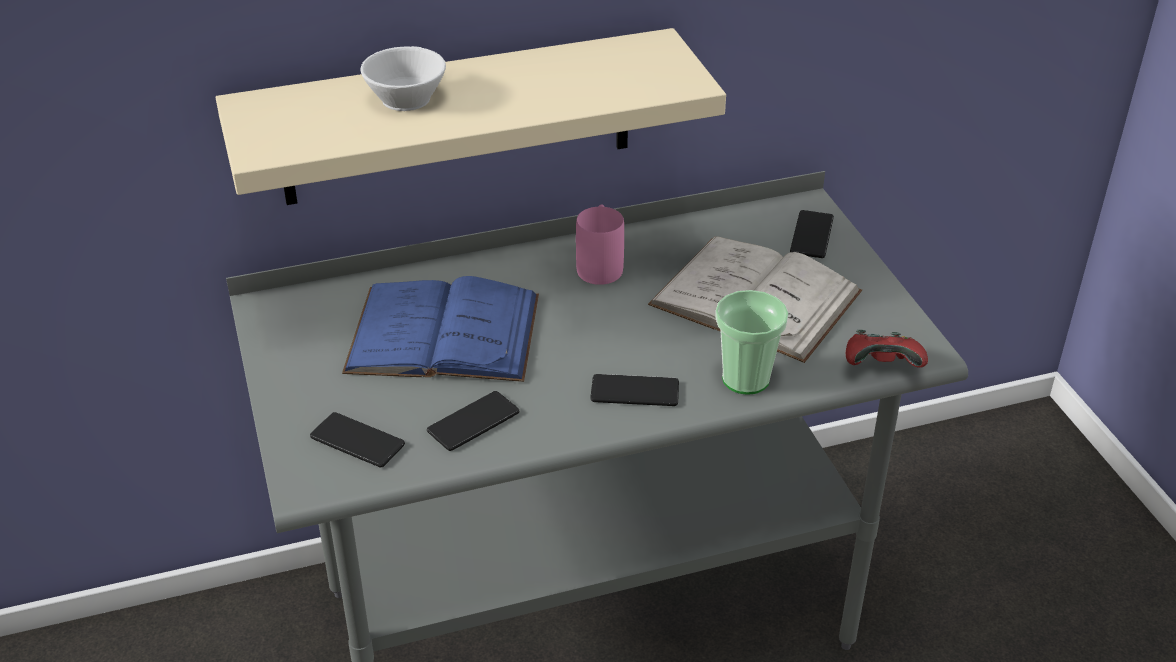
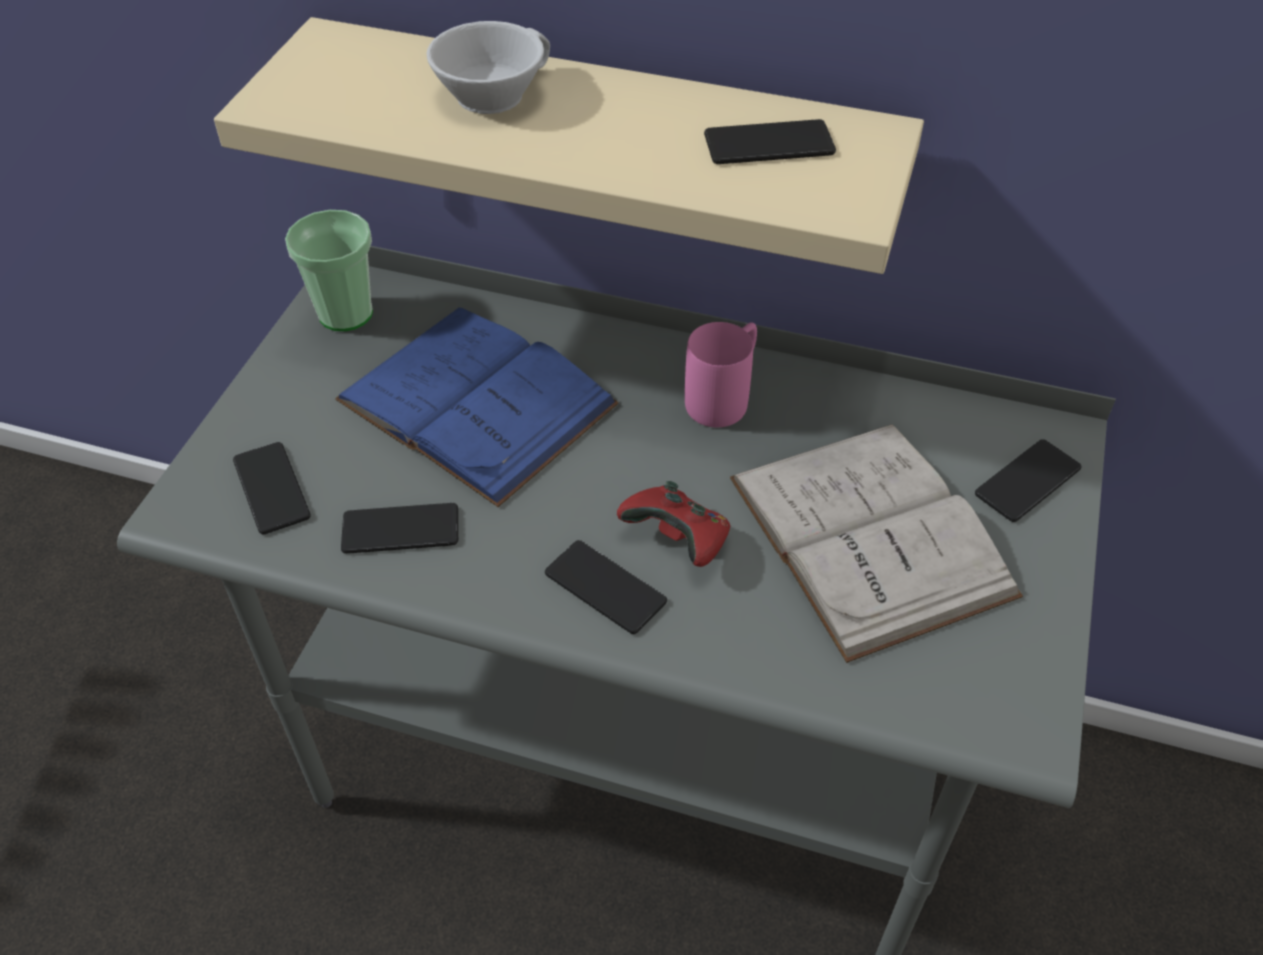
camera: 35 degrees right, 10 degrees up
cup [715,290,789,395] -> cup moved to [285,210,373,331]
red game controller [846,330,928,368] -> red game controller moved to [617,481,730,567]
none -> phone [704,119,836,164]

